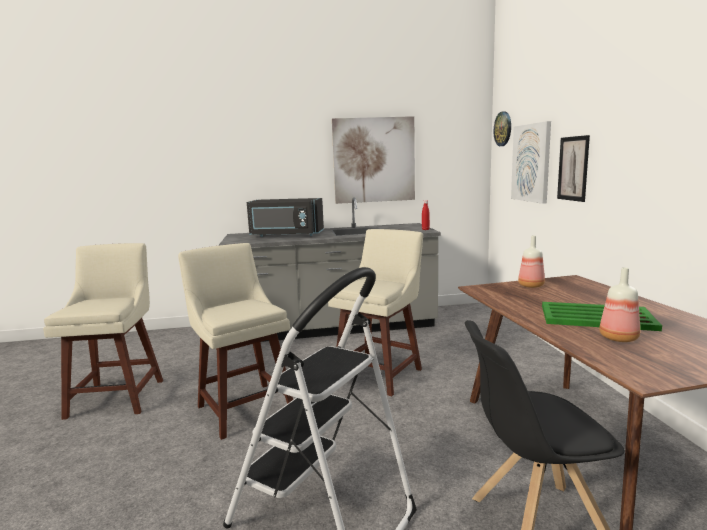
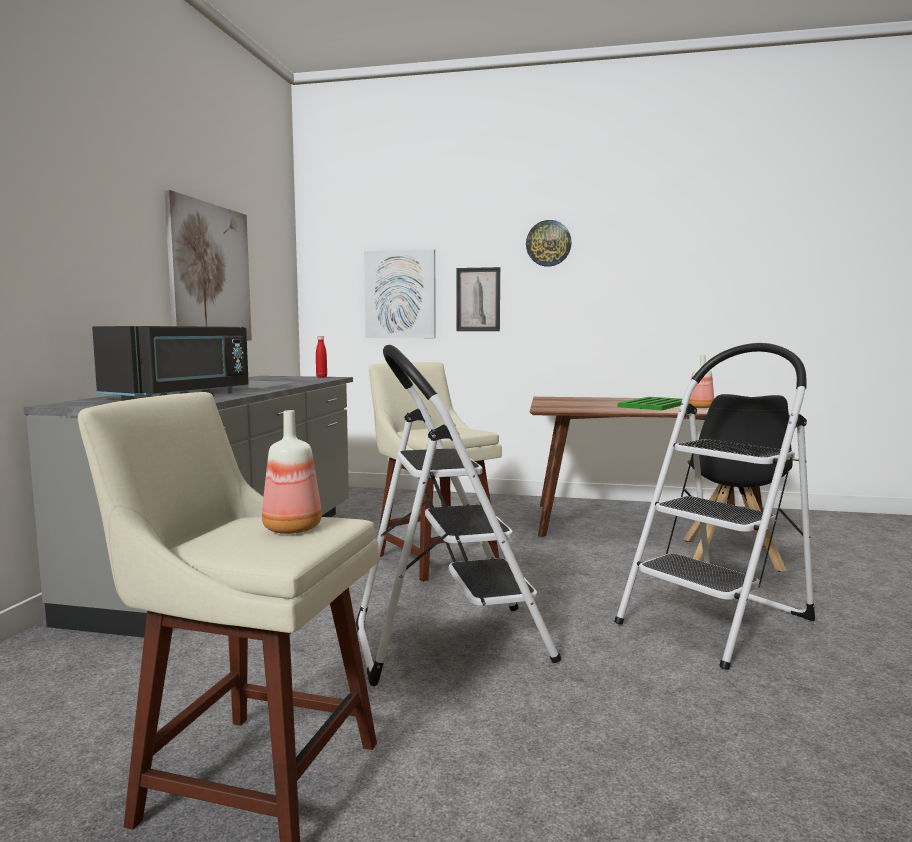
camera: 70 degrees left, 5 degrees down
beige stool [178,243,293,440] -> step ladder [356,345,561,686]
wall clock [494,111,511,146] -> wall clock moved to [526,220,572,267]
bottle [518,236,545,288] -> bottle moved to [262,410,322,534]

